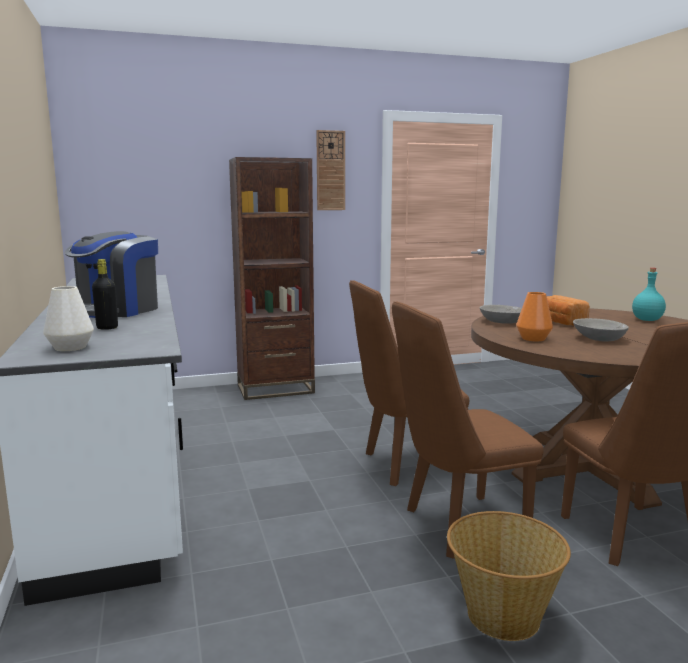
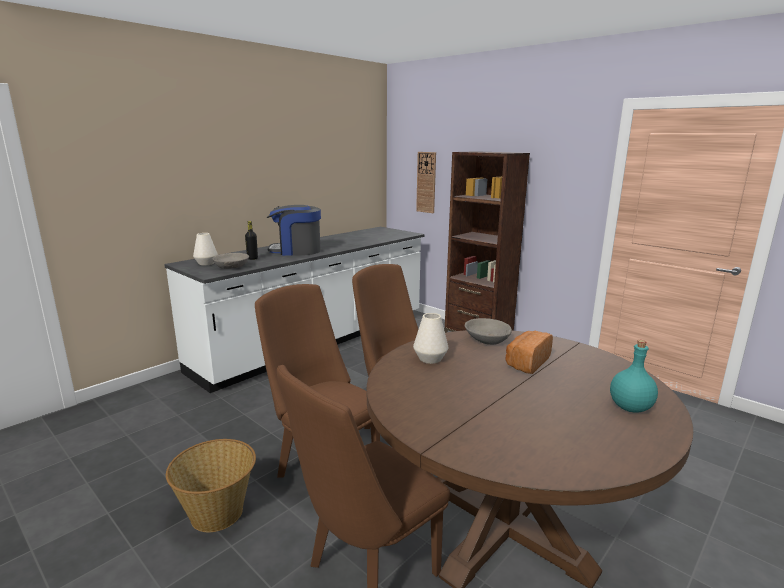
camera: 60 degrees right, 5 degrees up
wall clock [316,130,345,210] -> wall clock moved to [416,152,436,213]
orange vase [516,292,553,341] -> white vase [413,313,448,364]
grey bowl [573,318,629,342] -> grey bowl moved to [212,253,249,269]

